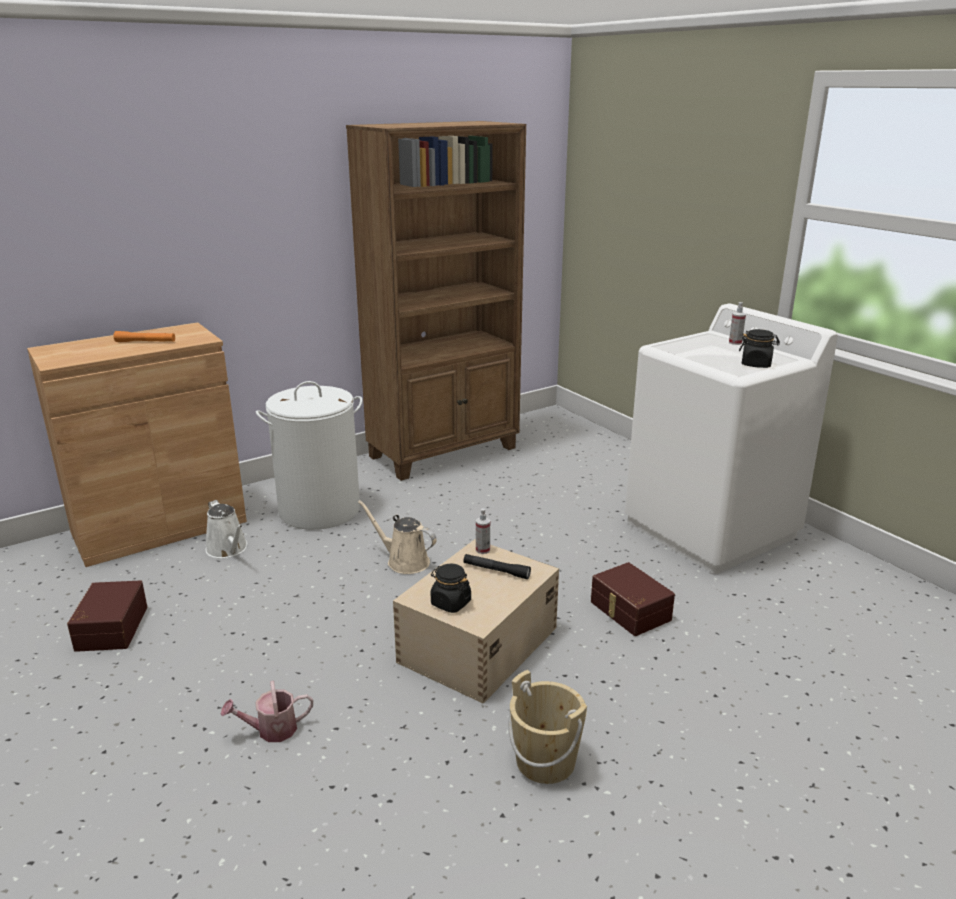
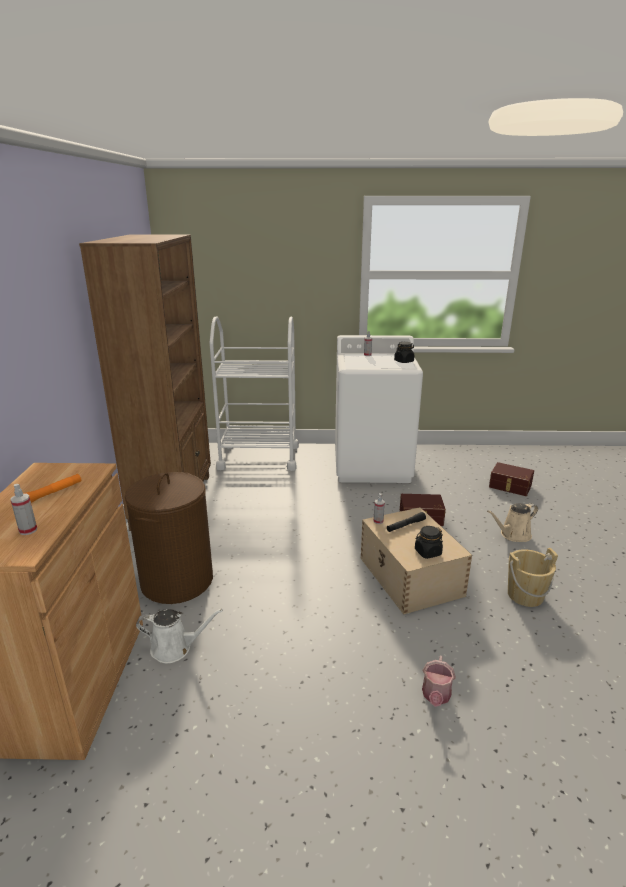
camera: 55 degrees left, 0 degrees up
brown storage box [67,580,147,652] -> brown storage box moved to [489,462,534,496]
white laundry basket [256,381,363,530] -> brown laundry basket [125,472,213,604]
beige watering can [358,500,437,574] -> beige watering can moved to [487,503,538,542]
none -> spray bottle [10,484,37,535]
none -> white cart [210,316,299,471]

